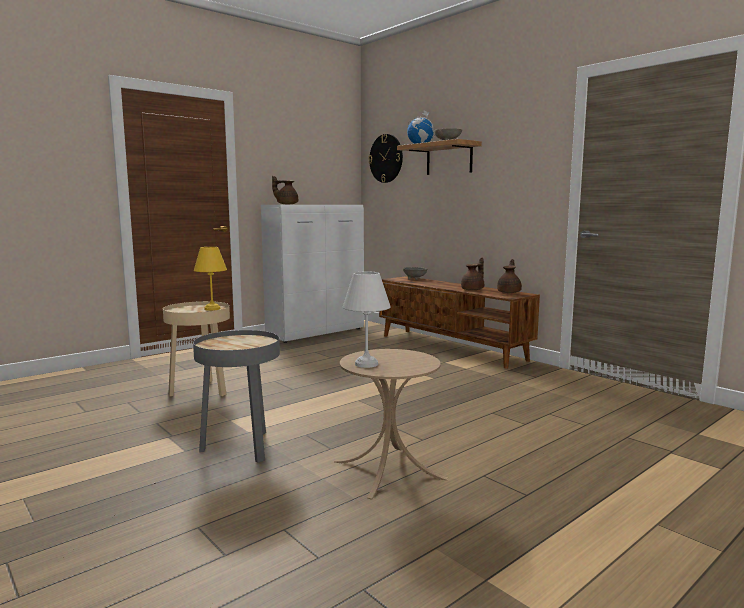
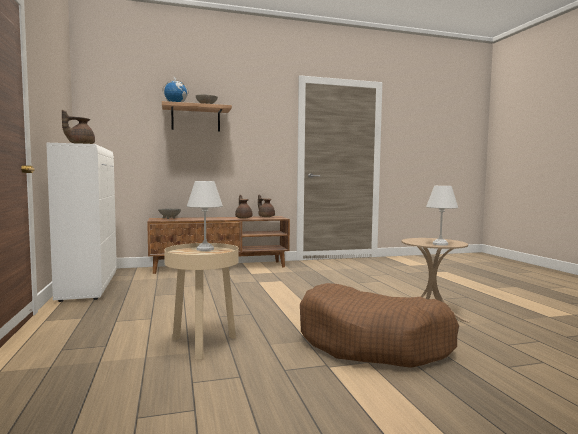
camera: 65 degrees left, 5 degrees down
grey side table [193,330,280,463] -> brown dog bed [300,283,459,368]
yellow table lamp [194,247,227,311] -> white table lamp [187,181,223,251]
wall clock [368,134,403,183] -> none

